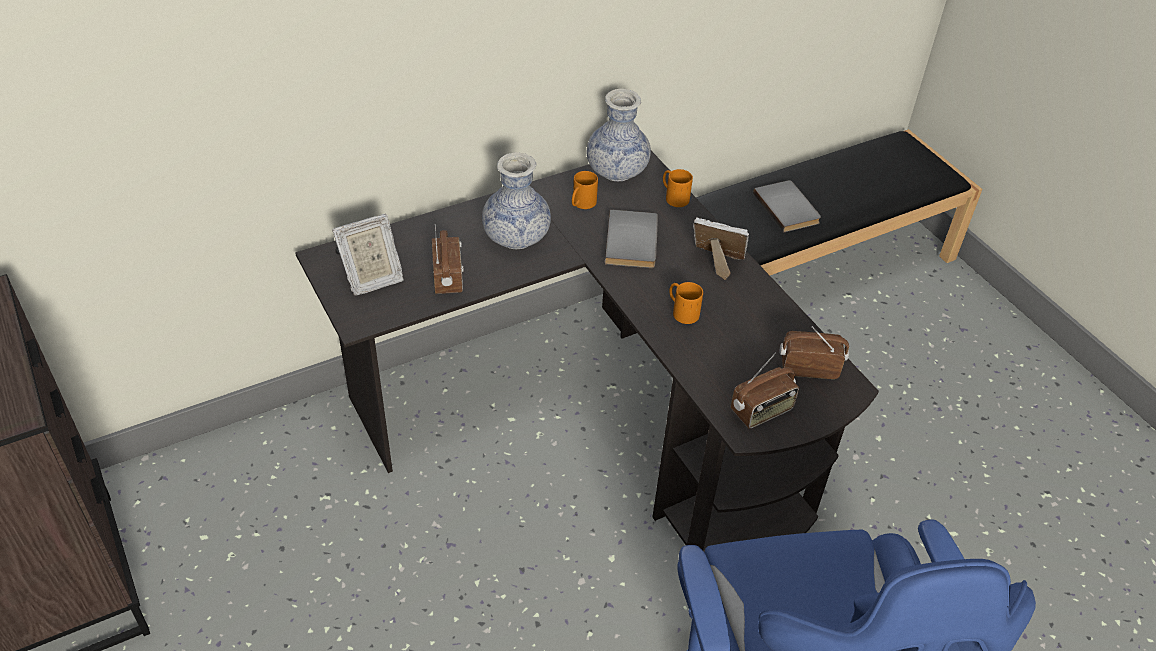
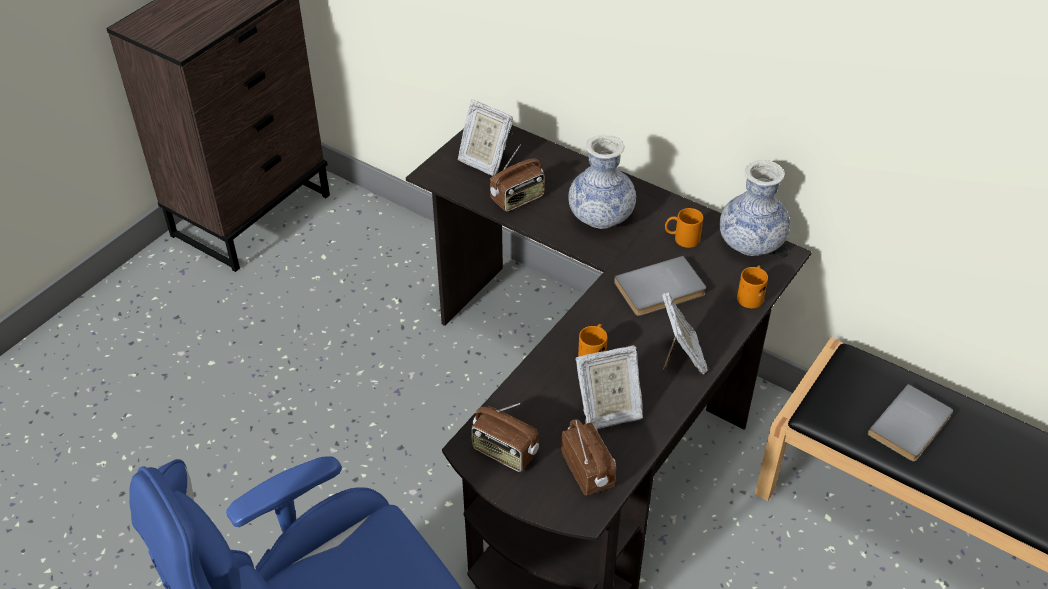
camera: 65 degrees right, 0 degrees up
none -> picture frame [576,345,643,429]

